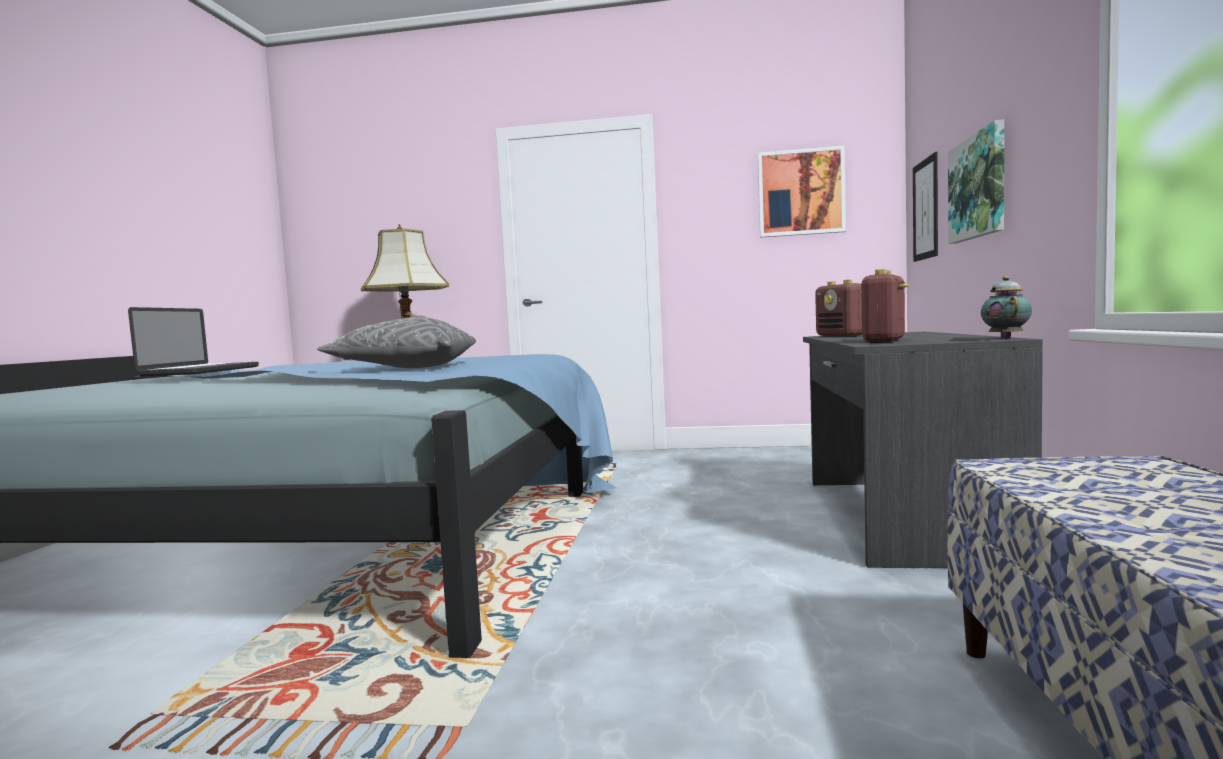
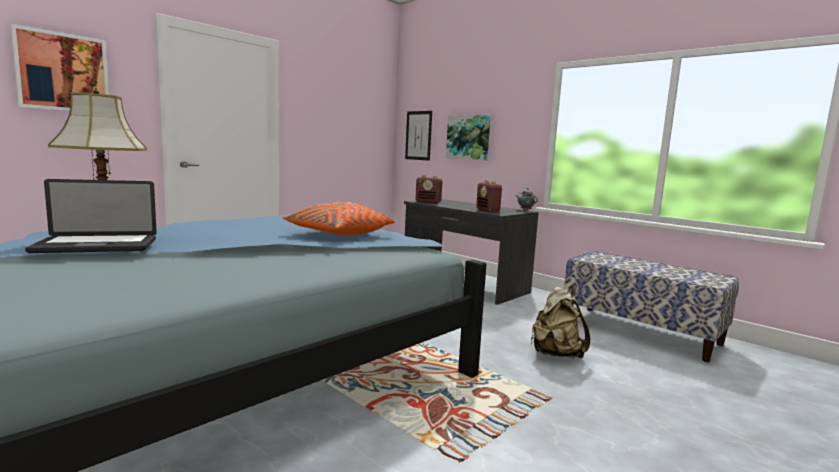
camera: 55 degrees left, 5 degrees up
laptop [128,307,259,376] -> laptop turned 120 degrees clockwise [25,179,157,253]
grey pillow [317,317,476,368] -> orange pillow [282,202,395,235]
picture [758,145,846,238] -> picture moved to [10,24,109,111]
none -> beige backpack [531,285,590,358]

